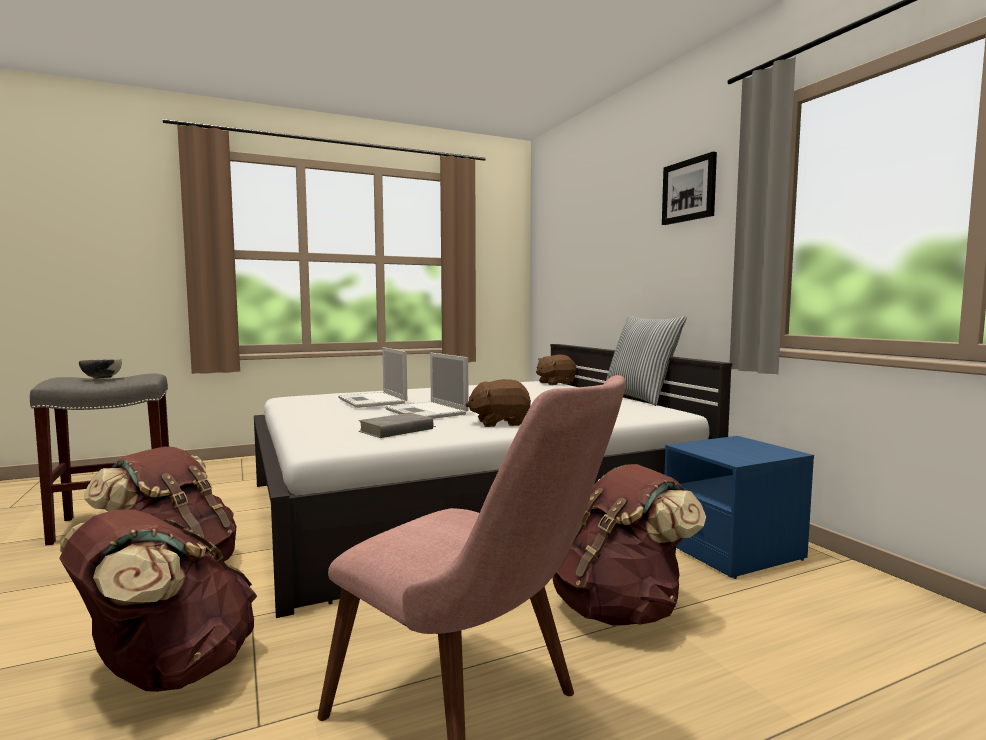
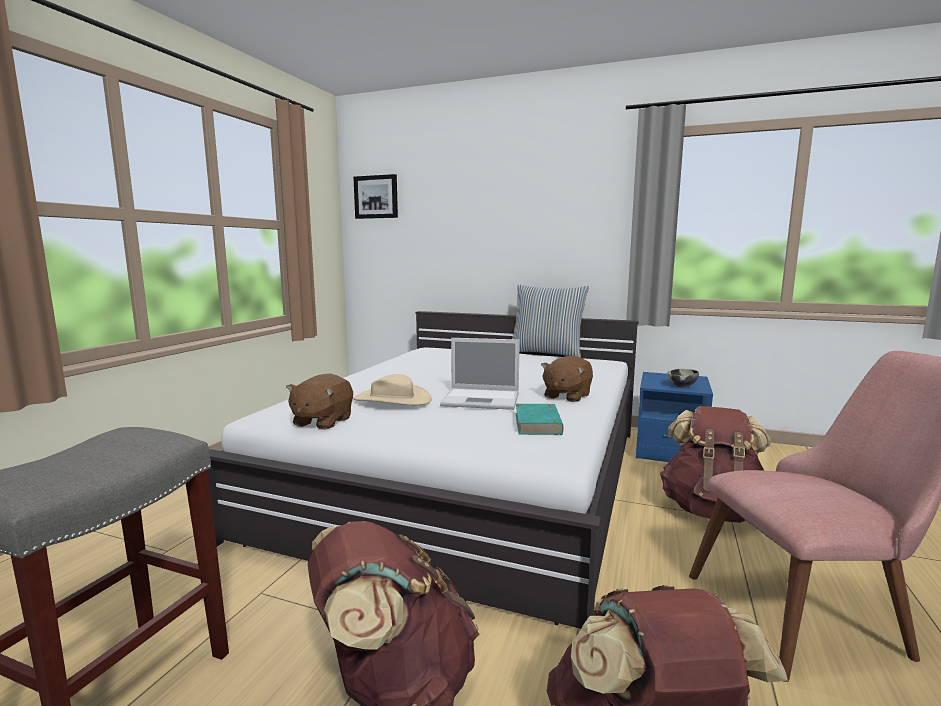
camera: 45 degrees left, 5 degrees up
bowl [79,359,122,379] -> bowl moved to [667,369,699,387]
laptop [338,347,407,408] -> beige hat [353,374,431,405]
grey book [358,413,436,438] -> turquoise book [516,404,564,435]
brown plush toy [536,355,576,385] -> brown plush toy moved to [286,373,353,430]
picture [662,152,717,225] -> picture moved to [353,174,398,219]

